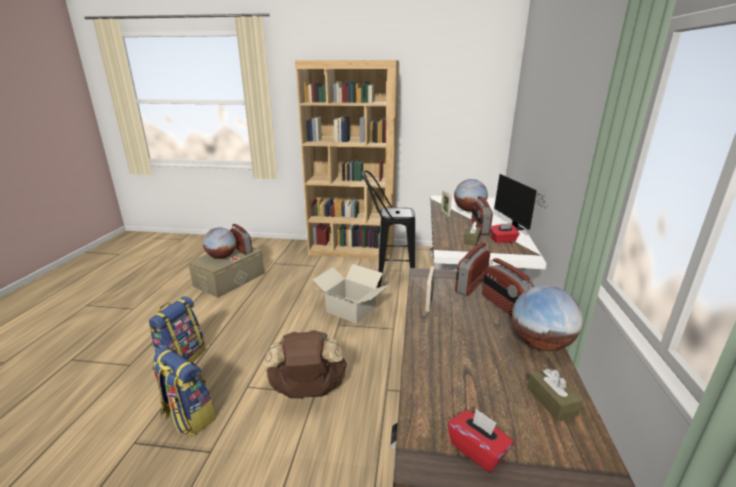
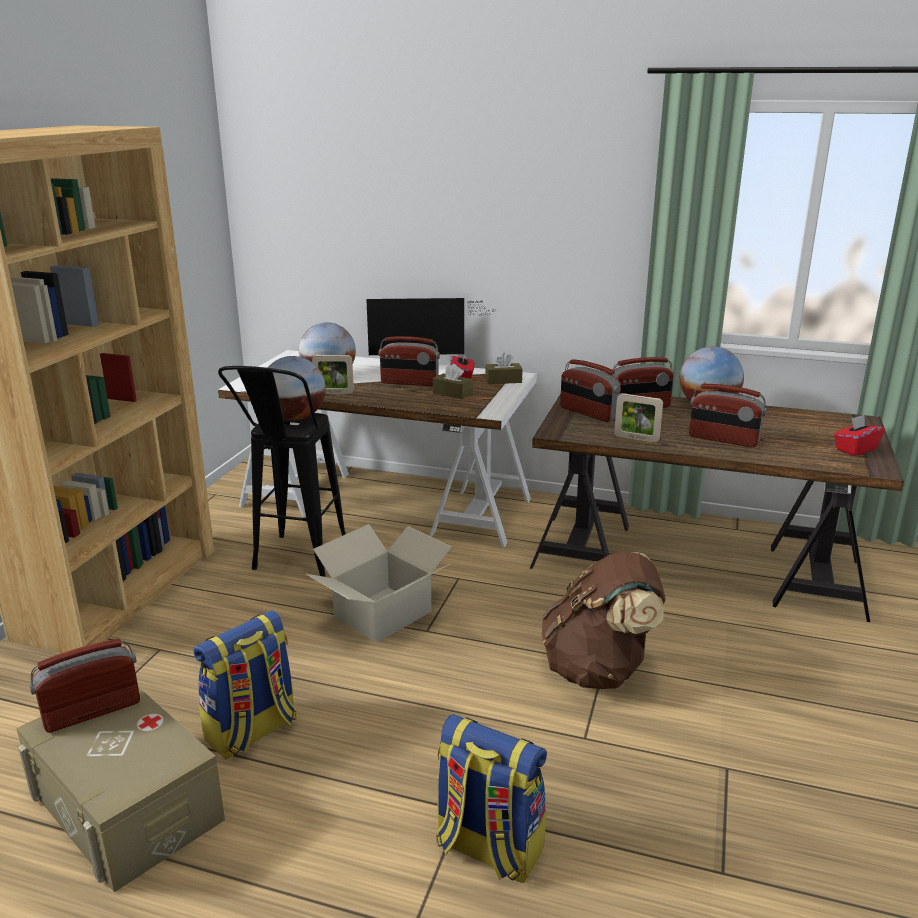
camera: 80 degrees left, 0 degrees up
backpack [152,347,216,437] -> backpack moved to [194,610,297,760]
globe [203,227,236,259] -> globe moved to [268,356,326,420]
brown tissue box [527,368,583,422] -> brown tissue box moved to [485,353,522,384]
none -> radio [689,384,767,448]

